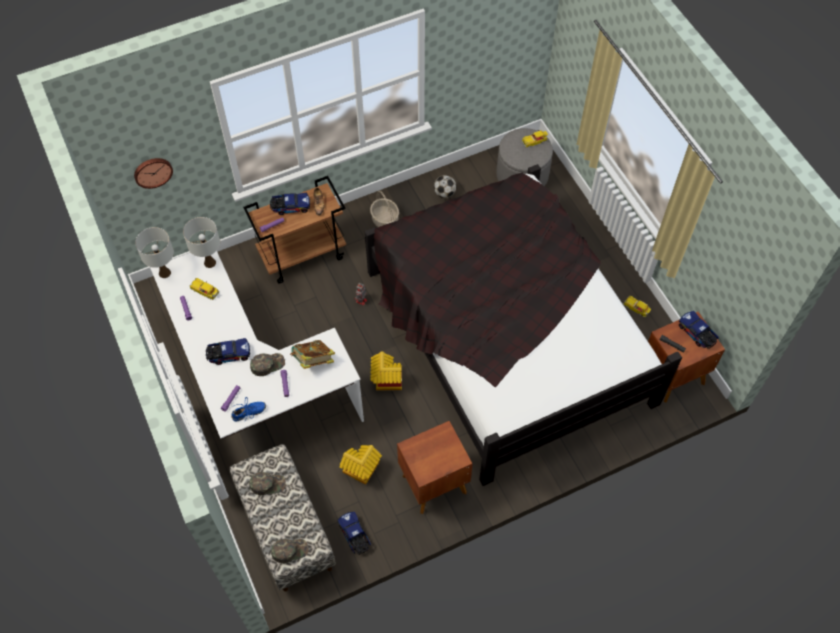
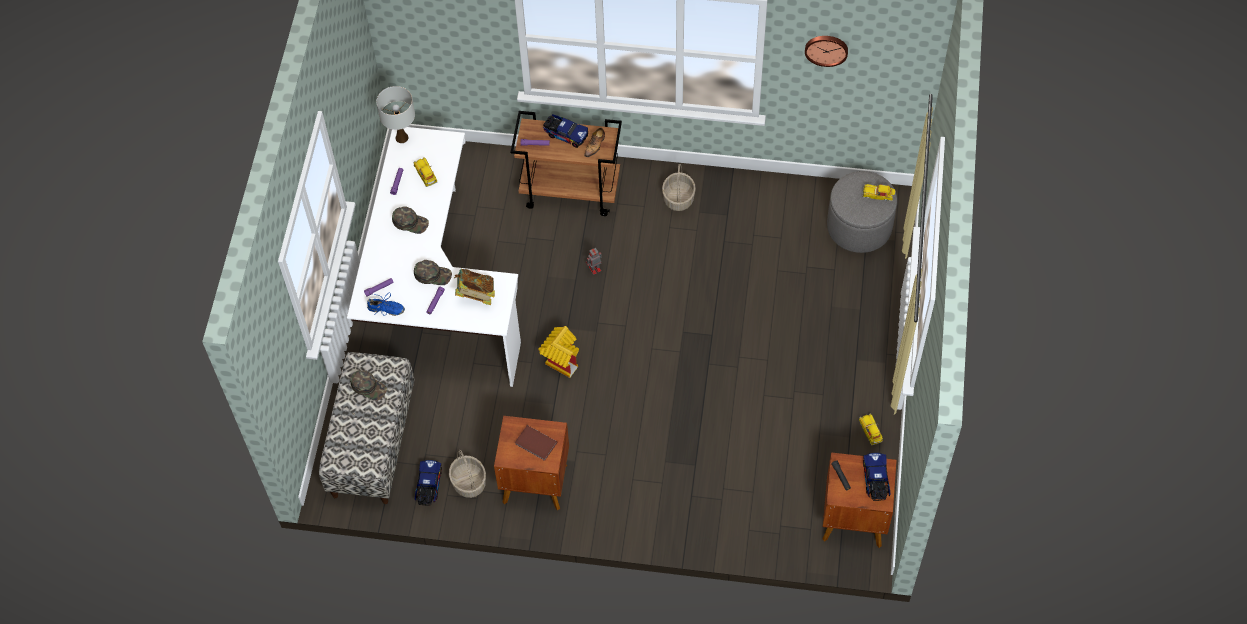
camera: 35 degrees right, 0 degrees up
wall clock [134,158,173,189] -> wall clock moved to [805,36,848,67]
white table lamp [183,217,220,268] -> none
toy truck [206,338,250,365] -> none
green cap [271,539,308,563] -> green cap moved to [392,206,429,234]
toy house [340,445,382,485] -> none
black bed [365,164,682,486] -> none
football [434,175,456,198] -> none
none -> basket [449,450,486,498]
none -> brown book [515,425,557,461]

